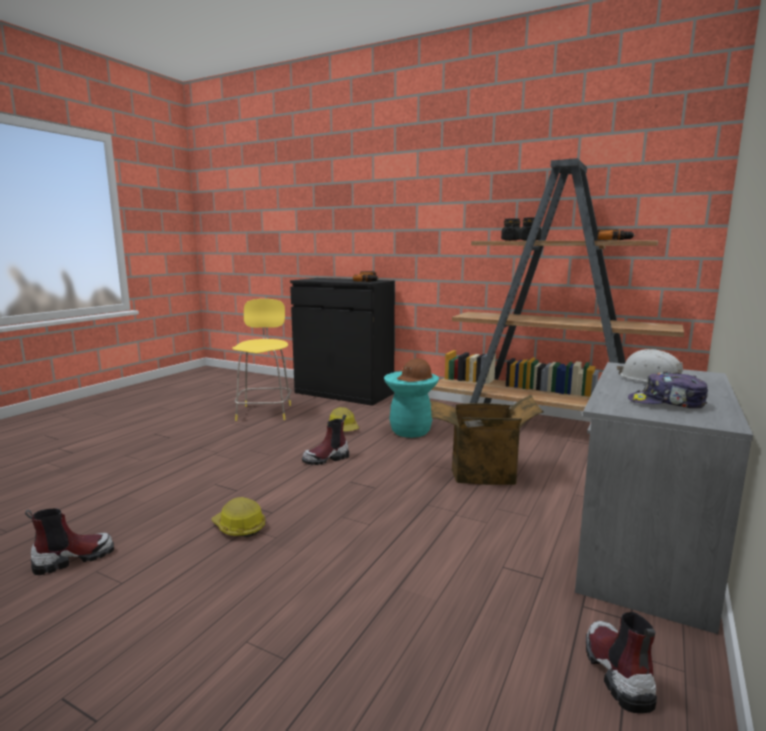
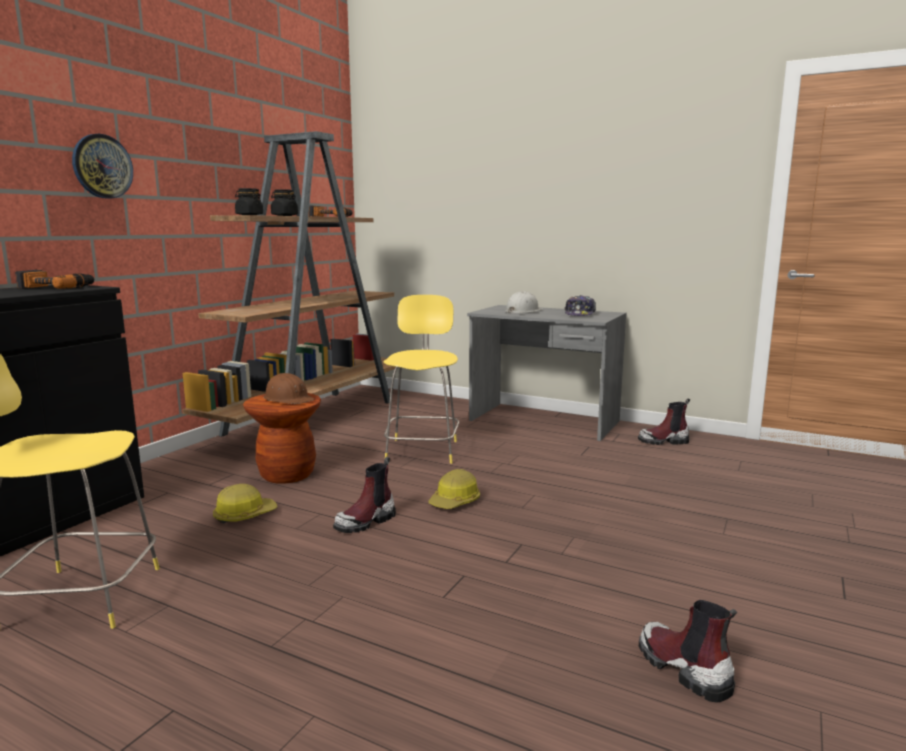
camera: 90 degrees left, 0 degrees up
hard hat [211,497,266,537] -> hard hat moved to [429,469,480,509]
boot [302,415,349,465] -> boot turned 75 degrees clockwise [333,457,396,533]
turquoise stool [384,371,439,438] -> brown stool [243,393,321,484]
cardboard box [431,395,544,485] -> yellow stool [383,295,459,464]
none -> wall clock [72,134,133,199]

